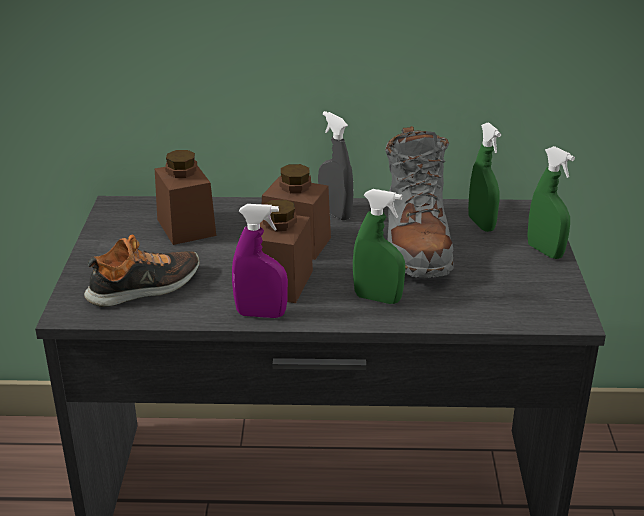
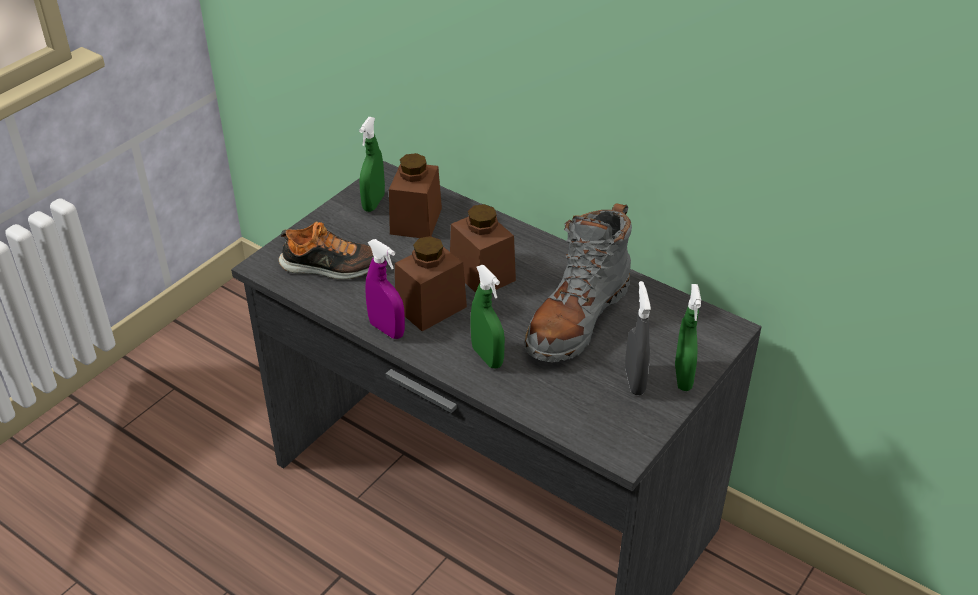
camera: 35 degrees right, 10 degrees up
grey spray bottle [318,111,353,221] -> grey spray bottle moved to [625,281,651,395]
green spray bottle [468,122,501,232] -> green spray bottle moved to [359,117,385,212]

